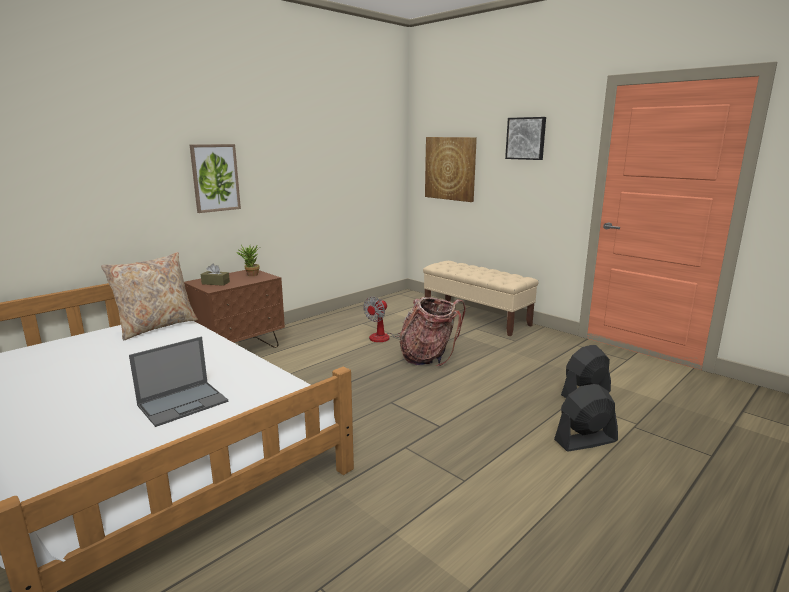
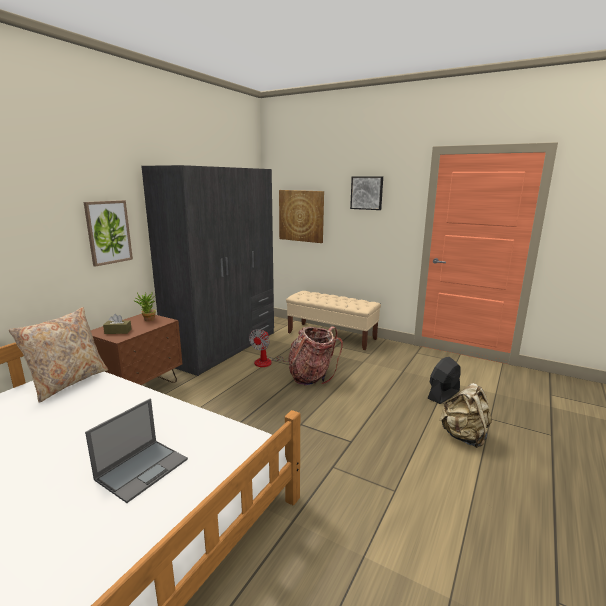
camera: 15 degrees left, 0 degrees up
black fan [554,384,618,451] -> beige backpack [440,383,492,448]
none -> grey wardrobe [141,165,274,376]

